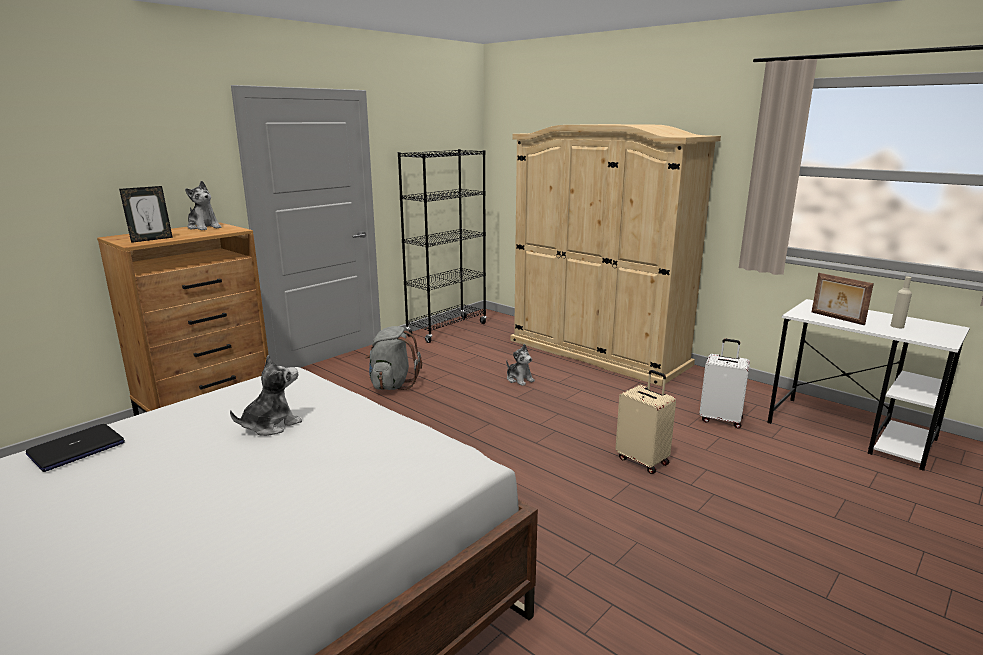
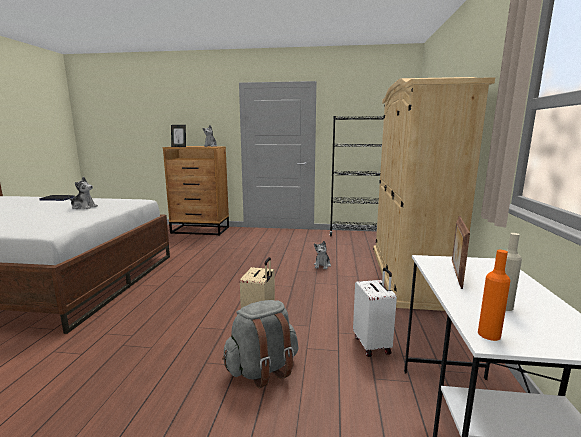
camera: 55 degrees right, 5 degrees down
grey backpack [365,326,422,390] -> grey backpack moved to [222,300,299,388]
none -> orange bottle [478,250,511,341]

